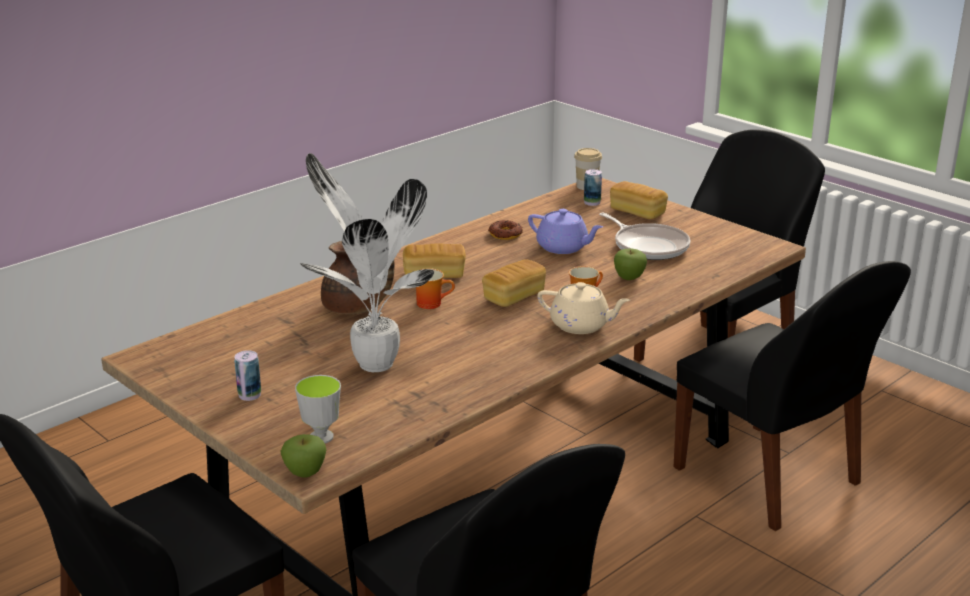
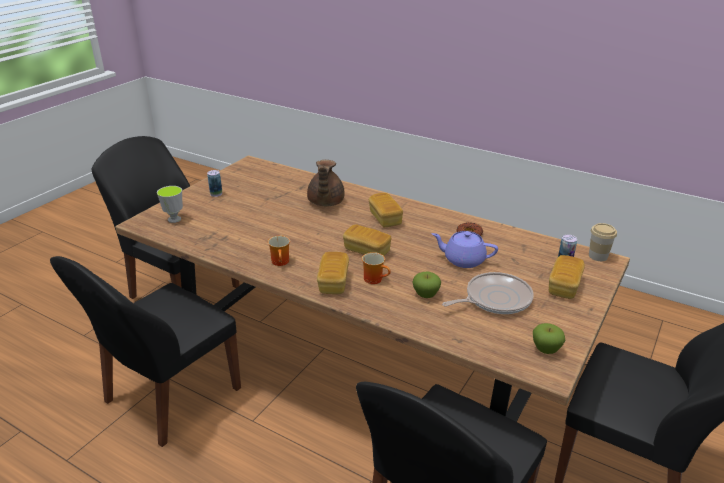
camera: 75 degrees right, 5 degrees up
apple [280,434,326,478] -> apple moved to [533,323,565,354]
potted plant [300,153,434,372] -> none
mug [416,268,455,309] -> mug moved to [268,235,290,266]
purple teapot [528,209,603,254] -> purple teapot turned 90 degrees clockwise [432,231,498,268]
beige teapot [537,282,630,334] -> bread [317,252,349,294]
frying pan [599,213,690,260] -> frying pan turned 150 degrees counterclockwise [442,272,534,314]

